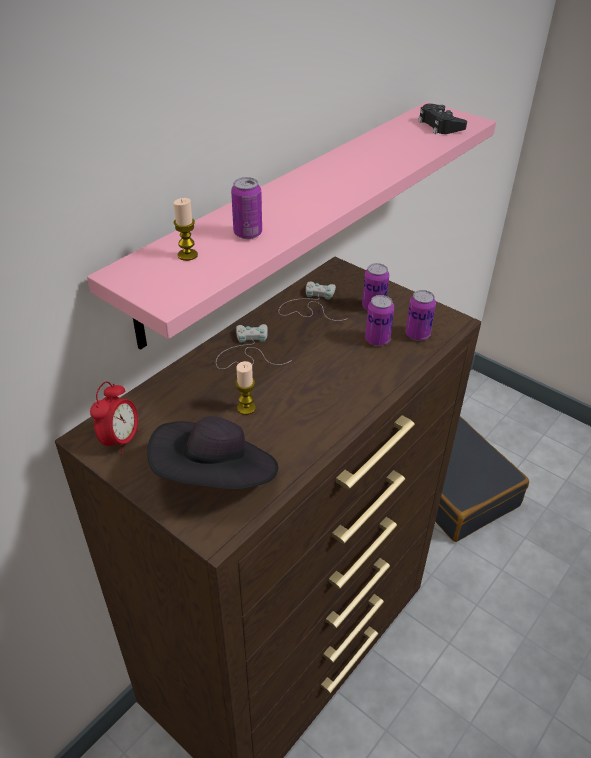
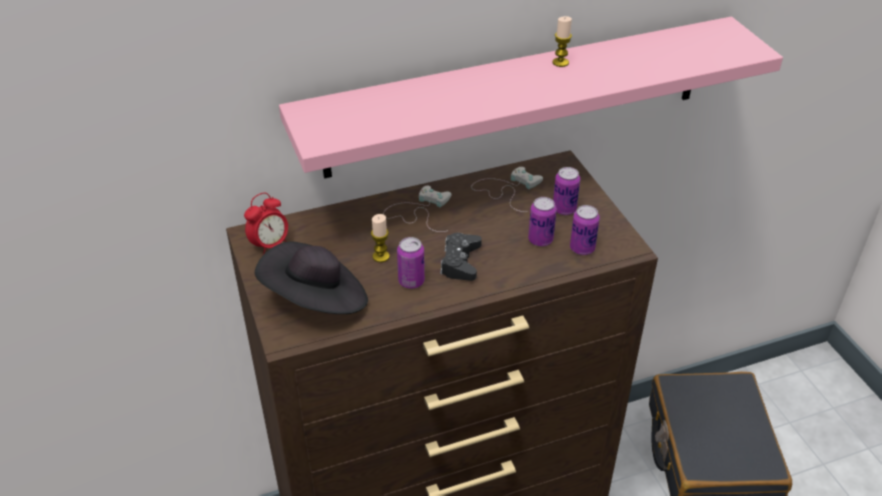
camera: 30 degrees right, 0 degrees up
candle [173,198,198,261] -> candle moved to [553,16,572,67]
can [231,177,262,239] -> can moved to [397,237,425,289]
black game controller [418,103,467,134] -> black game controller moved to [440,233,482,281]

